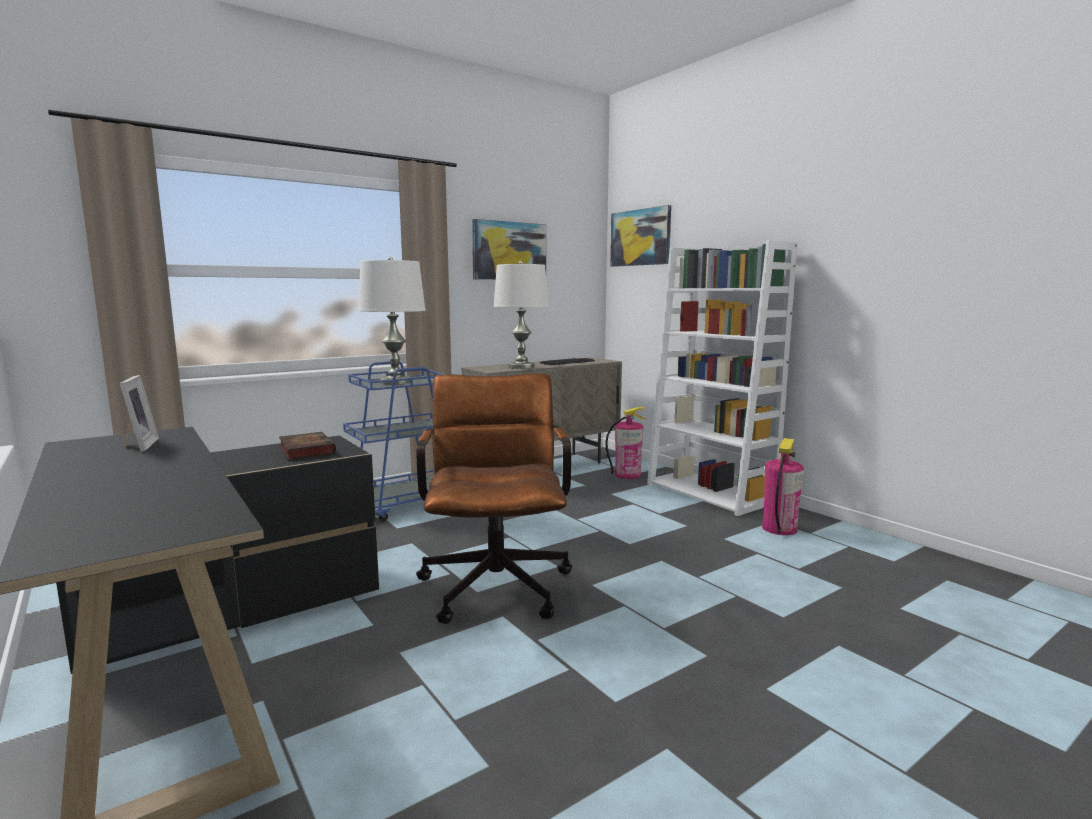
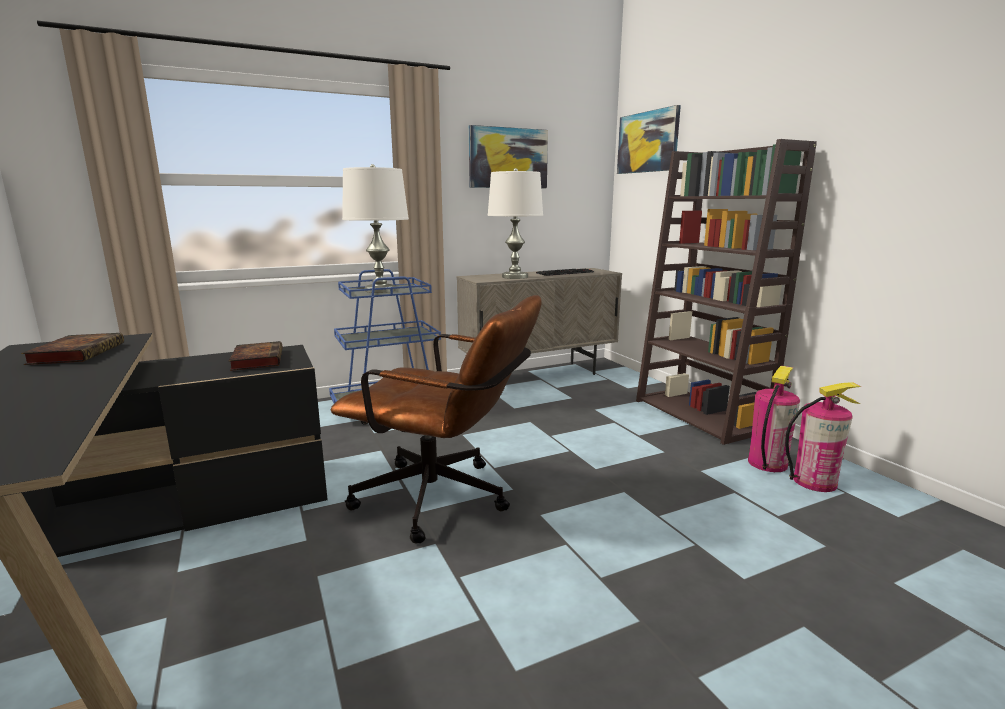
camera: 10 degrees right, 5 degrees up
picture frame [120,375,159,452] -> book [21,333,124,365]
brown office chair [416,373,572,624] -> brown office chair turned 105 degrees clockwise [330,295,542,544]
fire extinguisher [605,407,648,479] -> fire extinguisher moved to [785,382,861,492]
white bookcase [647,240,798,516] -> brown bookcase [636,139,817,445]

